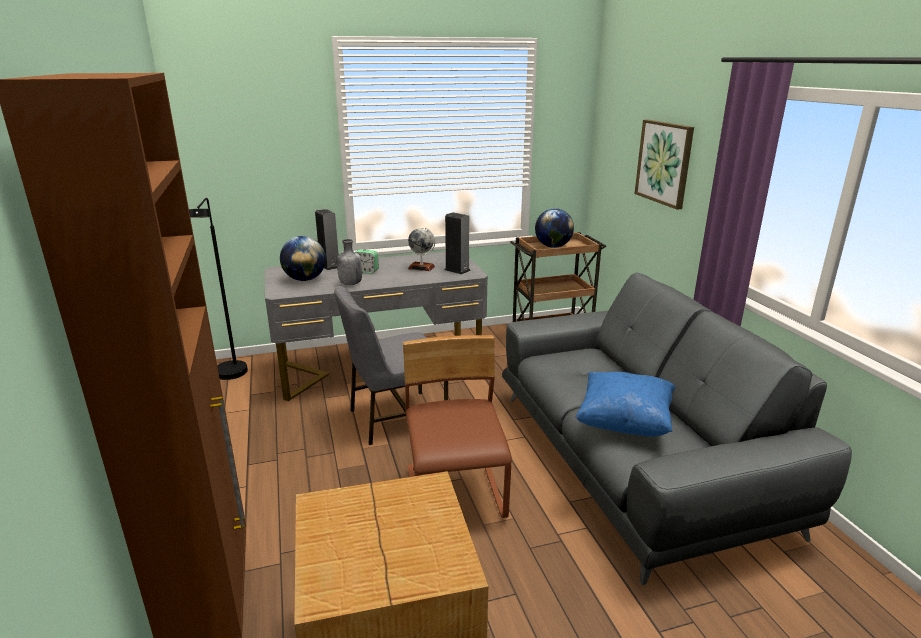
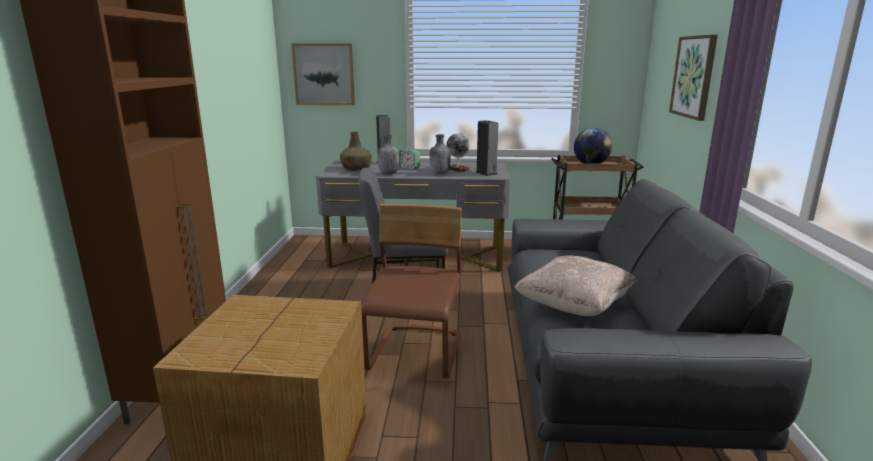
camera: 20 degrees right, 5 degrees down
black floor lamp [189,198,248,380] -> none
globe [280,236,326,281] -> green bottle [340,131,372,170]
blue pillow [575,372,675,437] -> beige pillow [514,255,638,316]
none -> picture [291,43,355,105]
none -> grey bottle [430,134,450,174]

